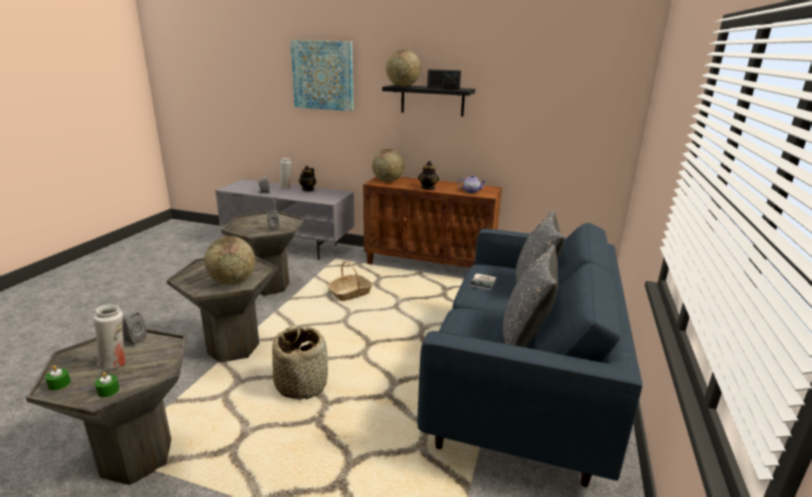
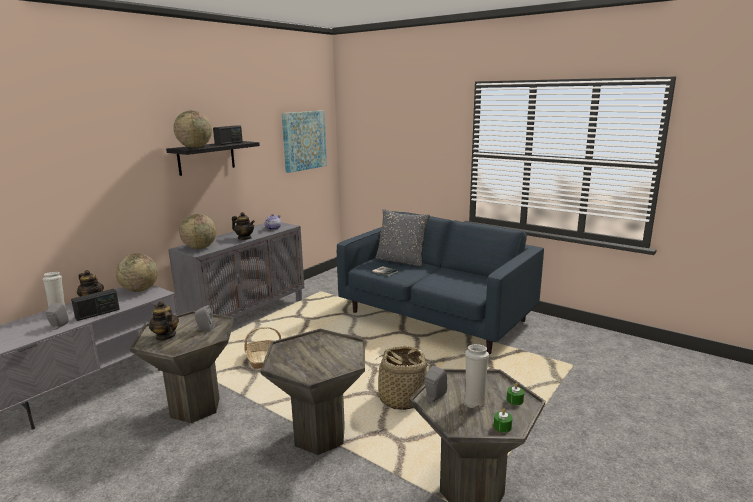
camera: 70 degrees left, 5 degrees down
globe [204,236,255,285] -> globe moved to [116,253,158,292]
picture [291,40,353,111] -> picture moved to [282,111,327,173]
brown cabinet [363,177,502,268] -> grey cabinet [168,222,304,319]
grey pillow [503,245,558,347] -> none
none -> radio [71,289,120,321]
none -> teapot [149,301,179,341]

